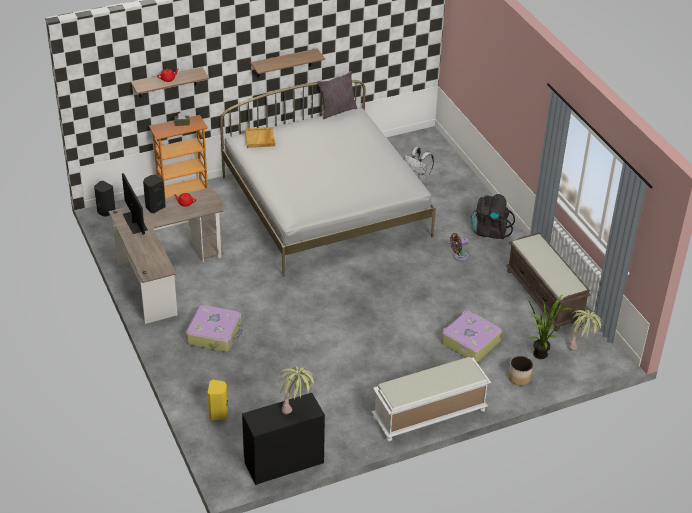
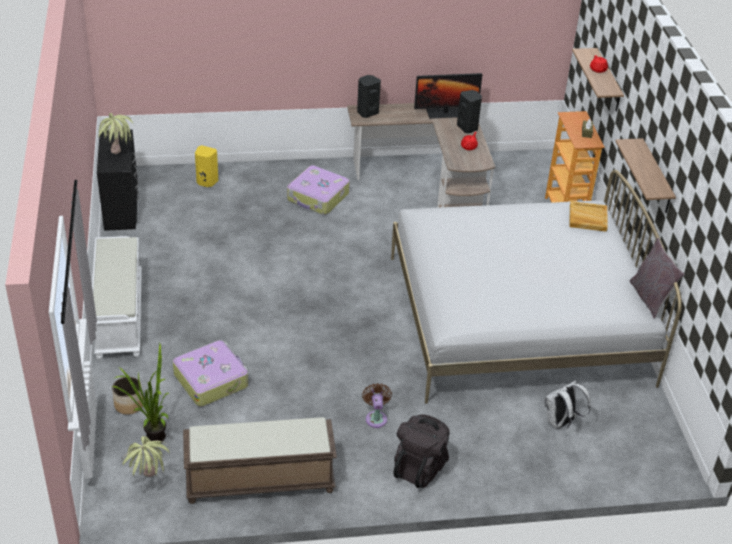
camera: 105 degrees right, 0 degrees up
black speaker [94,181,116,217] -> black speaker moved to [357,75,381,118]

